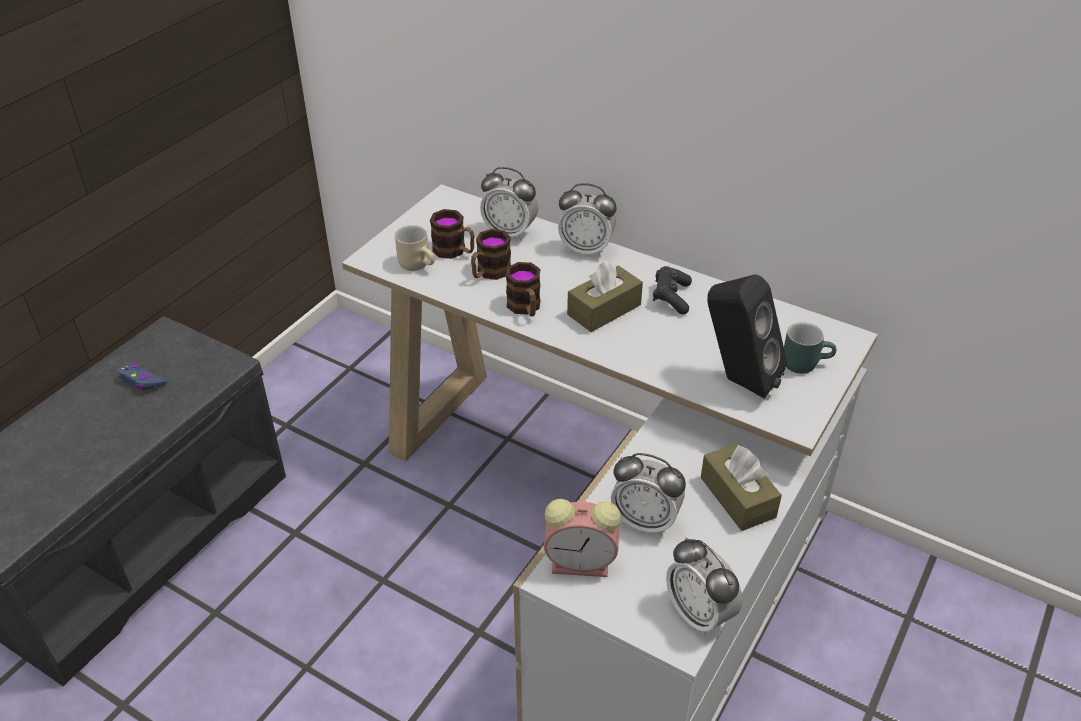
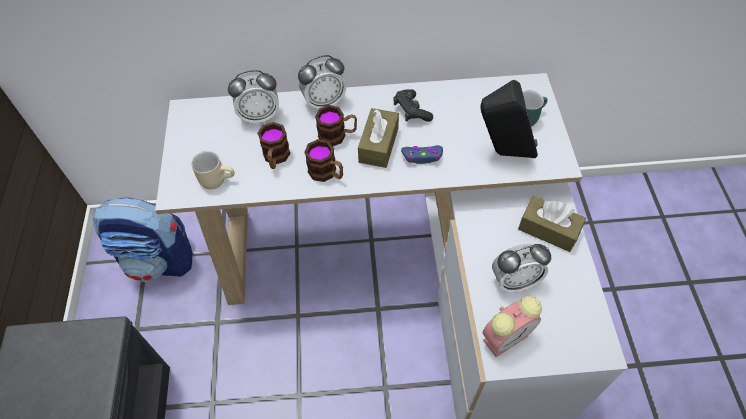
camera: 35 degrees left, 15 degrees up
blue game controller [116,363,167,390] -> blue game controller moved to [401,145,443,164]
mug [430,209,474,259] -> mug moved to [315,105,357,146]
alarm clock [666,537,742,636] -> none
none -> backpack [93,197,192,282]

